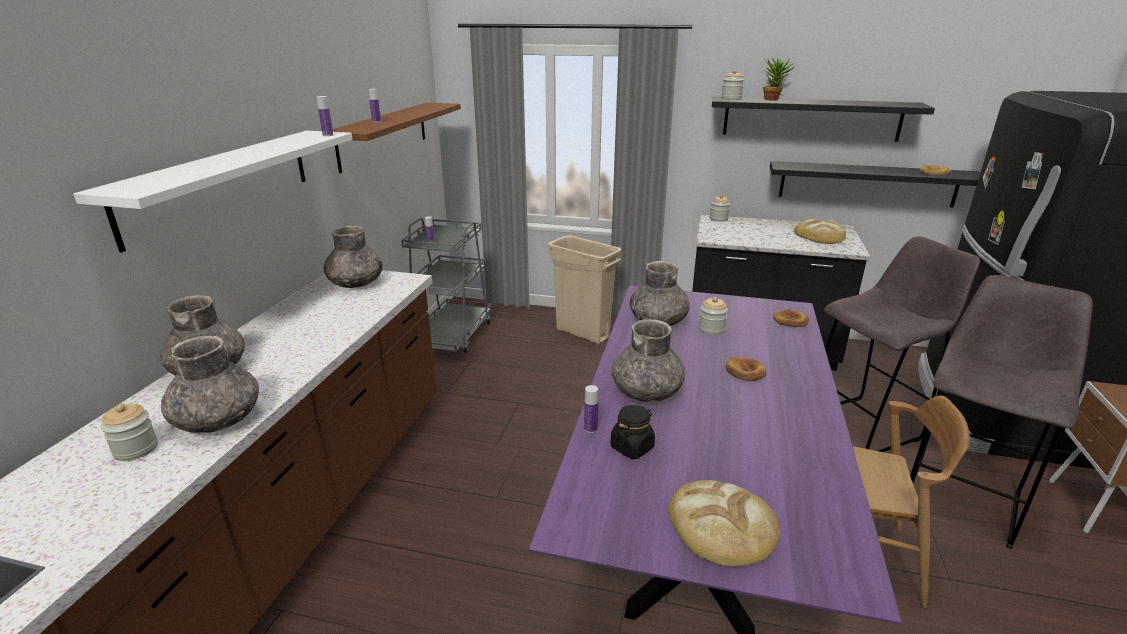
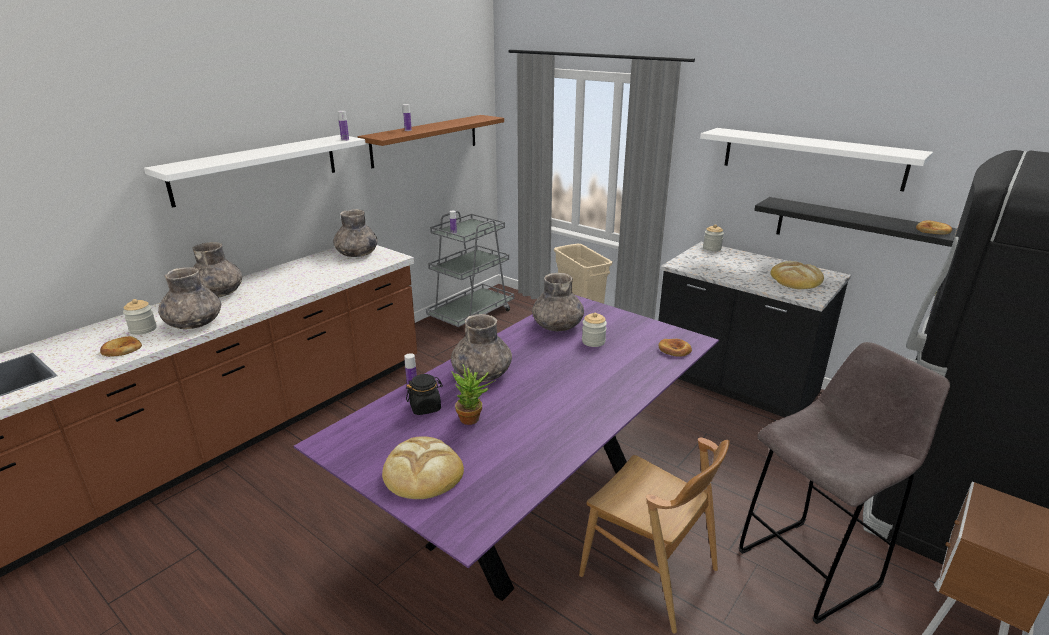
camera: 25 degrees right, 0 degrees up
black shelf [712,97,935,142] -> white shelf [700,128,933,192]
jar [721,70,744,100] -> none
bread [726,357,766,381] -> bread moved to [100,336,142,357]
potted plant [763,58,795,101] -> potted plant moved to [451,364,496,425]
grey stool [824,236,980,452] -> none

